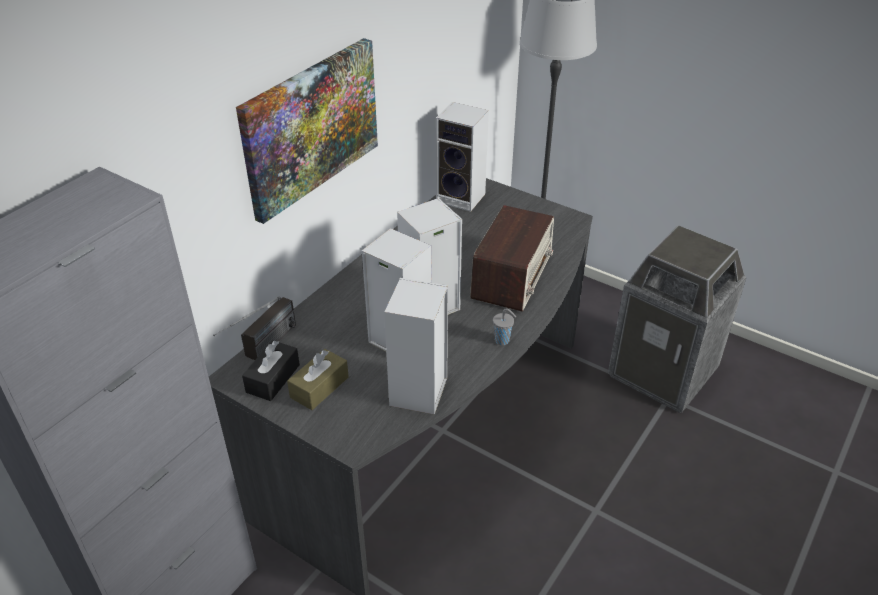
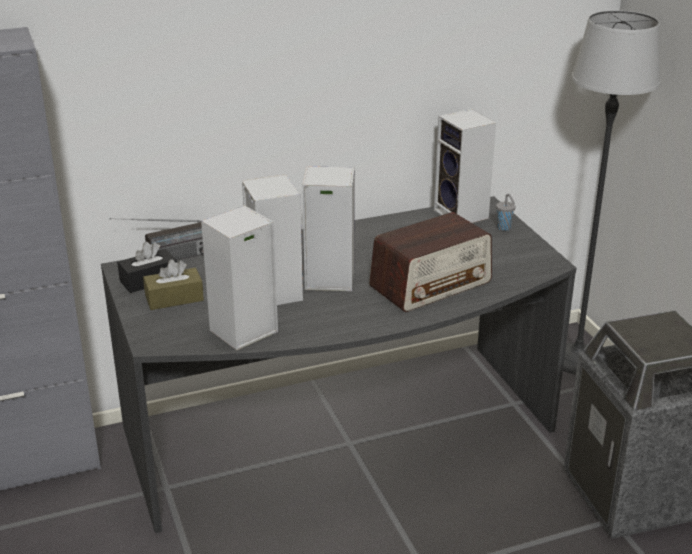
camera: 35 degrees right, 10 degrees down
picture [236,38,378,224] -> none
grey cup [493,308,517,345] -> grey cup moved to [496,194,515,231]

